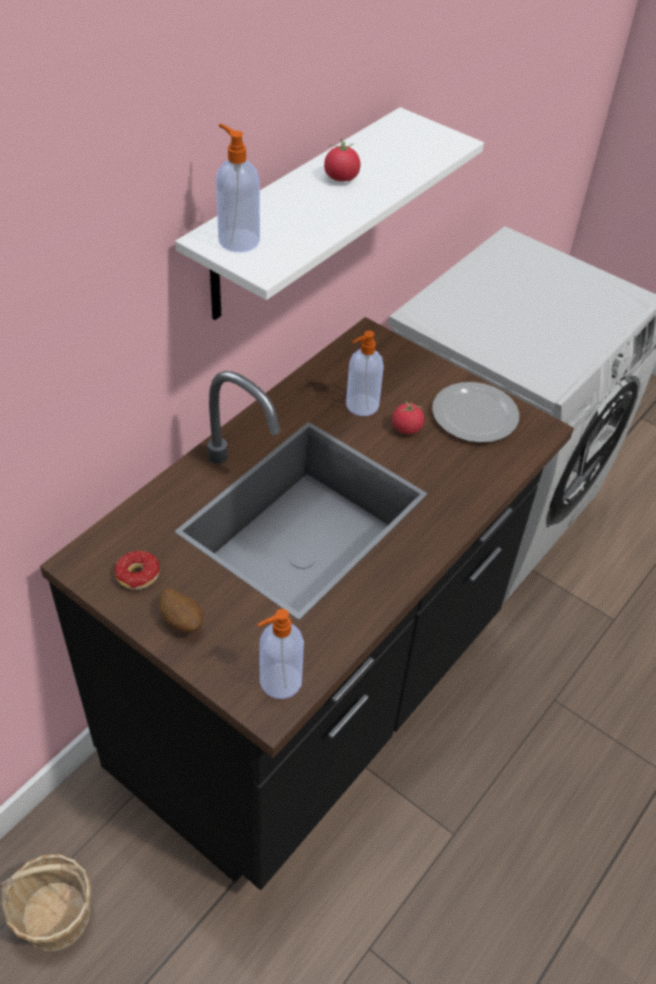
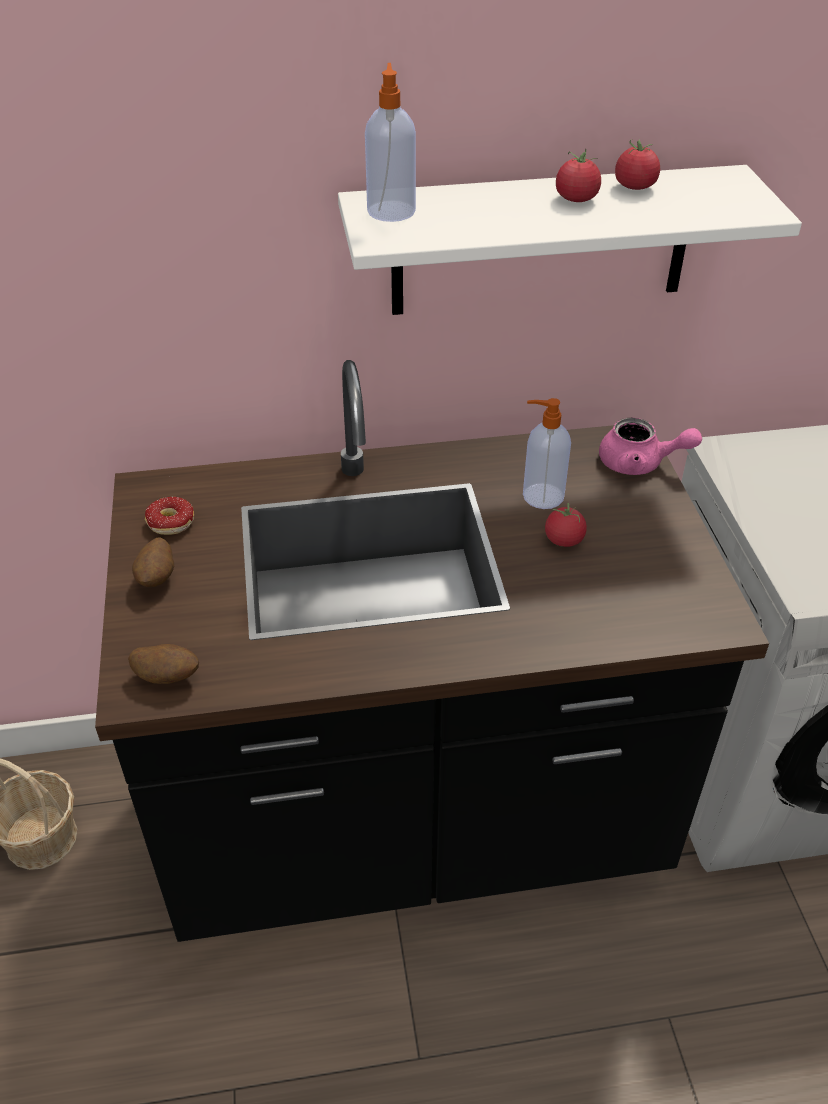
camera: 45 degrees right, 5 degrees down
soap dispenser [257,609,304,699] -> potato [128,644,199,684]
plate [432,382,519,443] -> none
none -> pink teapot [599,418,702,475]
none -> tomato [615,139,660,190]

